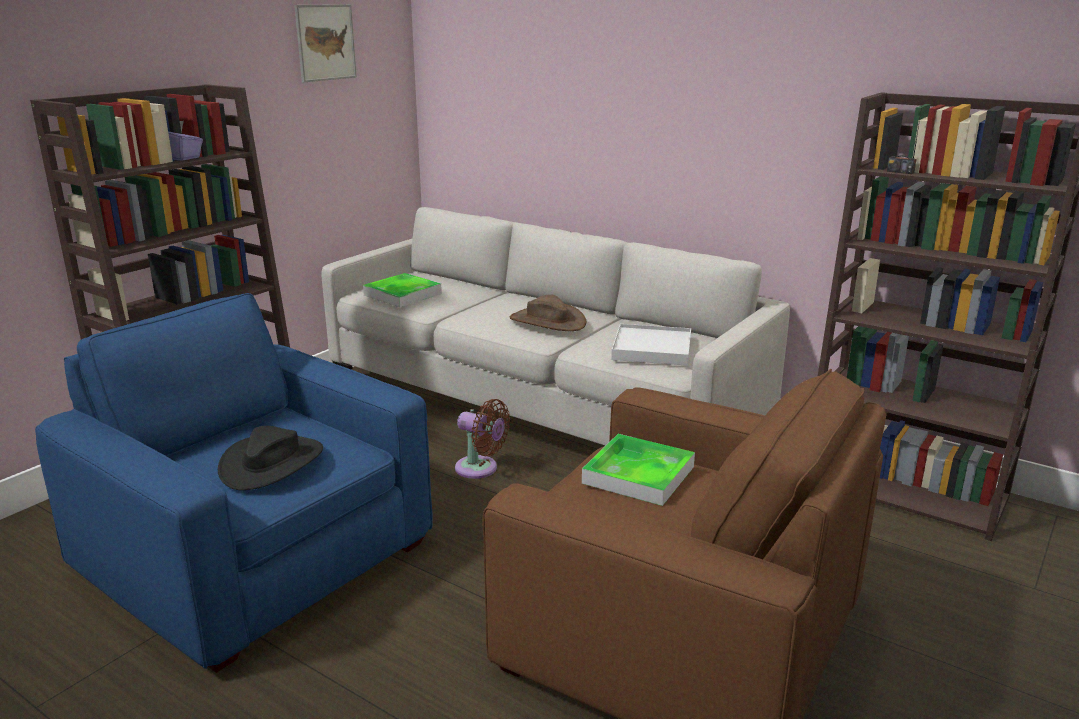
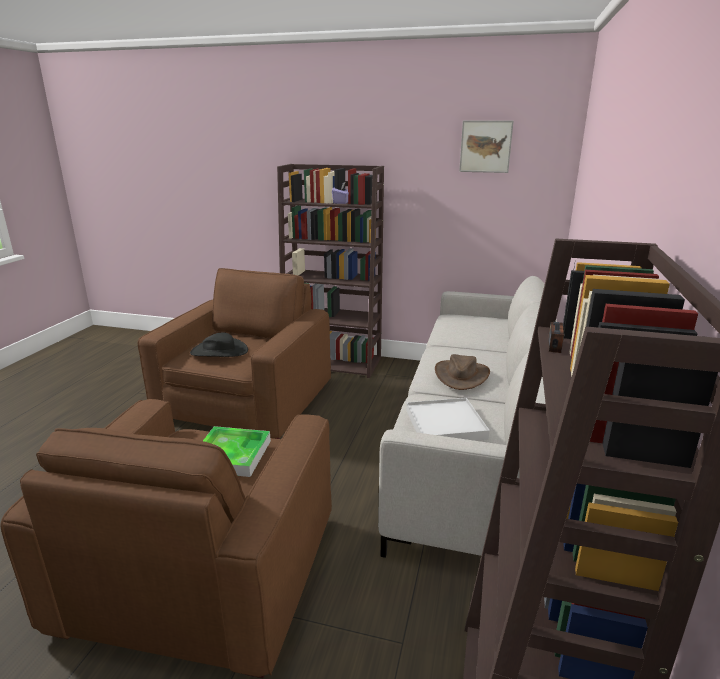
camera: 70 degrees right, 0 degrees up
blue armchair [35,293,433,673] -> brown armchair [138,268,331,439]
tray [363,273,442,307] -> none
brown fan [455,399,510,479] -> none

